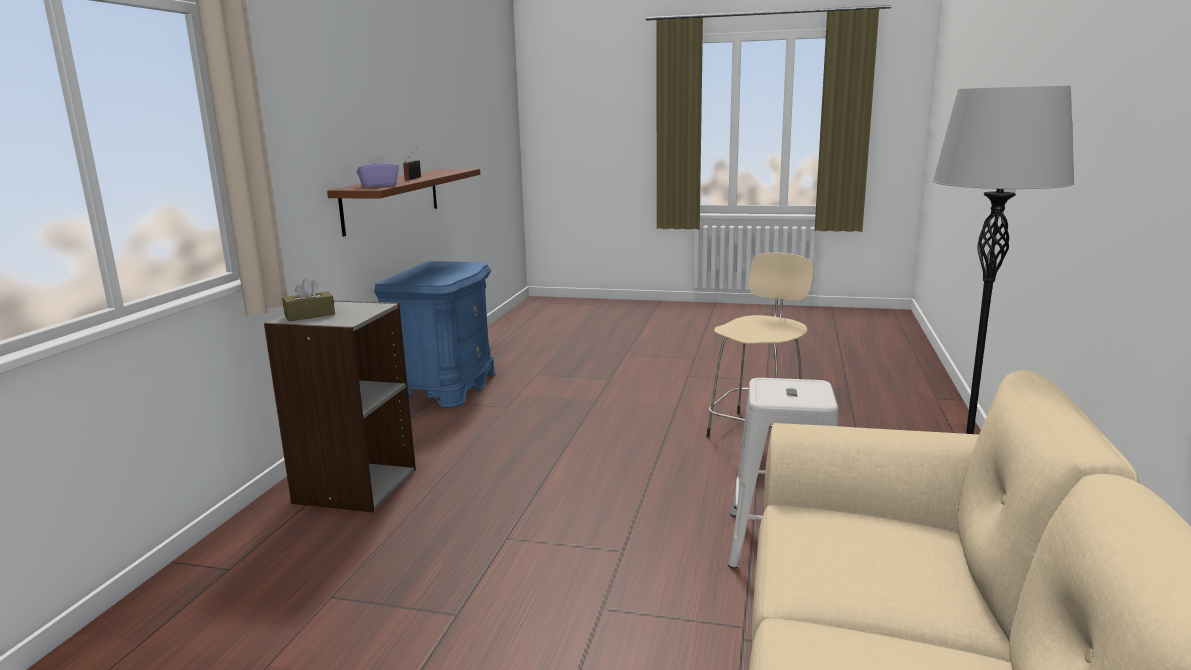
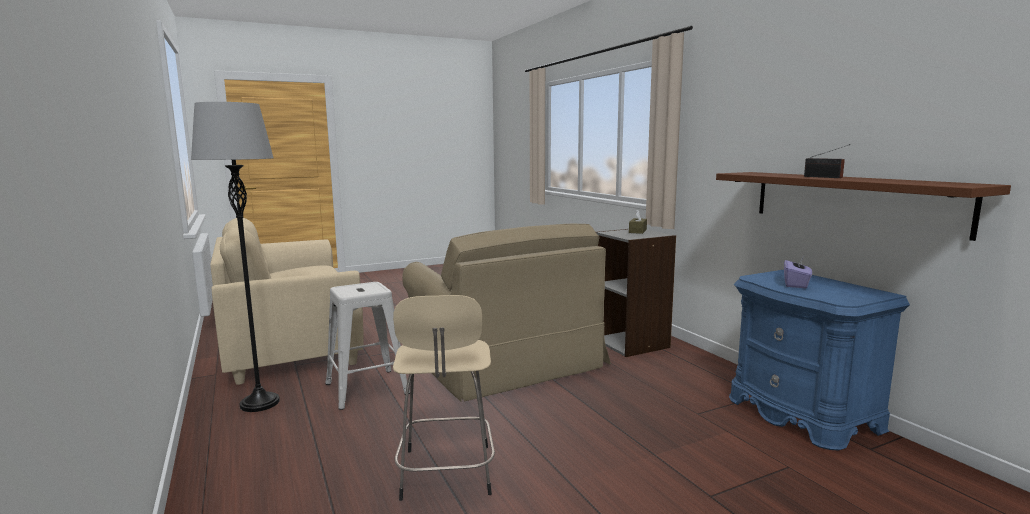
camera: 140 degrees right, 5 degrees down
purple tissue box [356,155,399,187] -> purple tissue box moved to [784,257,812,288]
none -> beige armchair [402,224,611,402]

